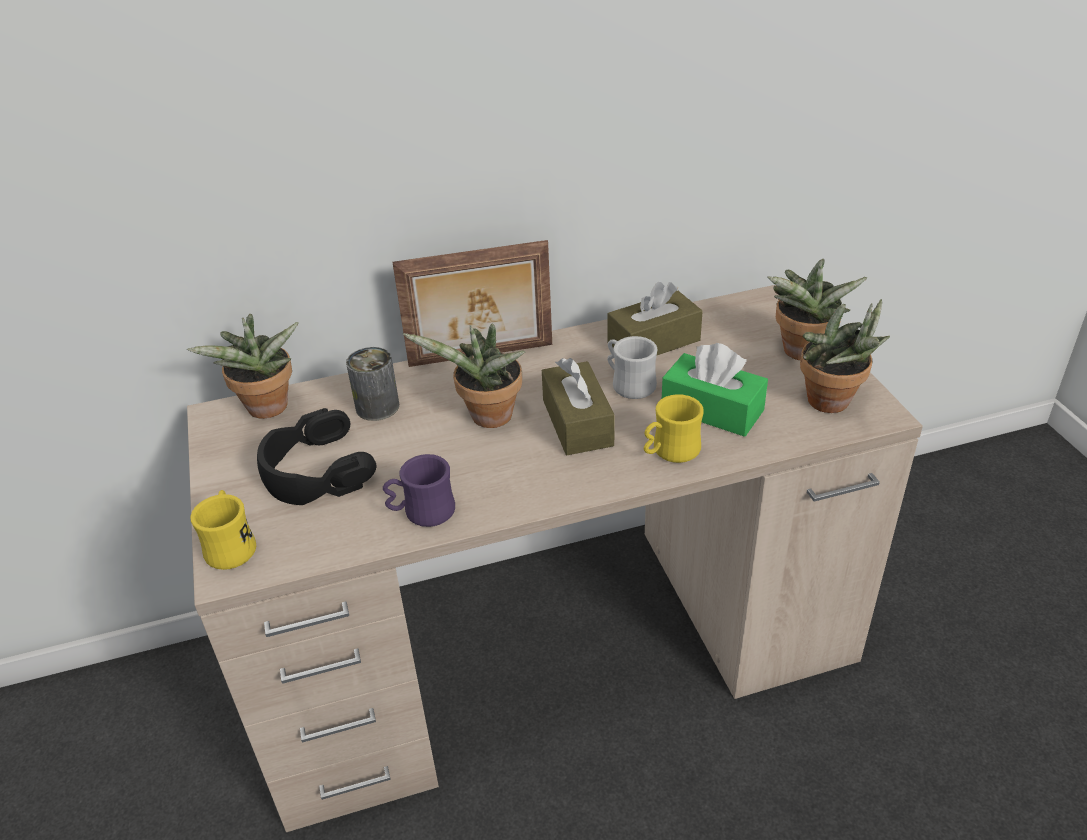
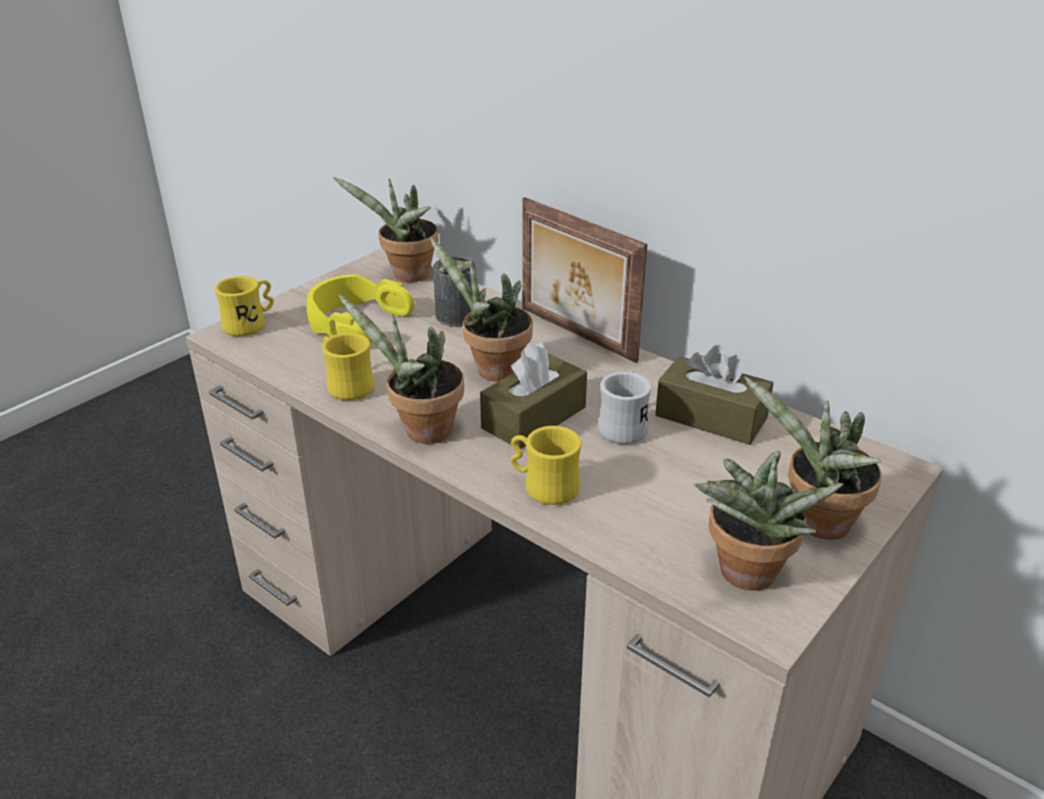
camera: 55 degrees right, 5 degrees down
black headphones [257,408,376,505] -> yellow headphones [306,274,414,343]
purple mug [383,454,455,527] -> yellow mug [322,333,375,400]
green tissue box [662,343,768,437] -> none
none -> potted plant [339,294,464,444]

